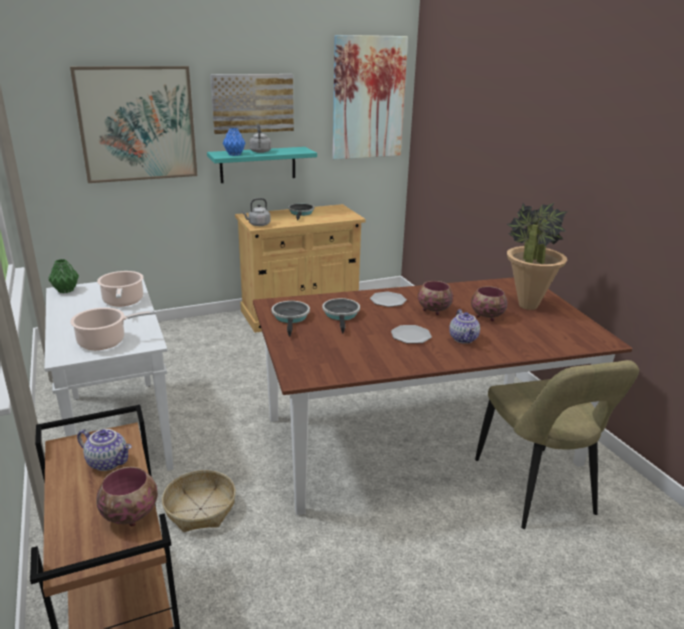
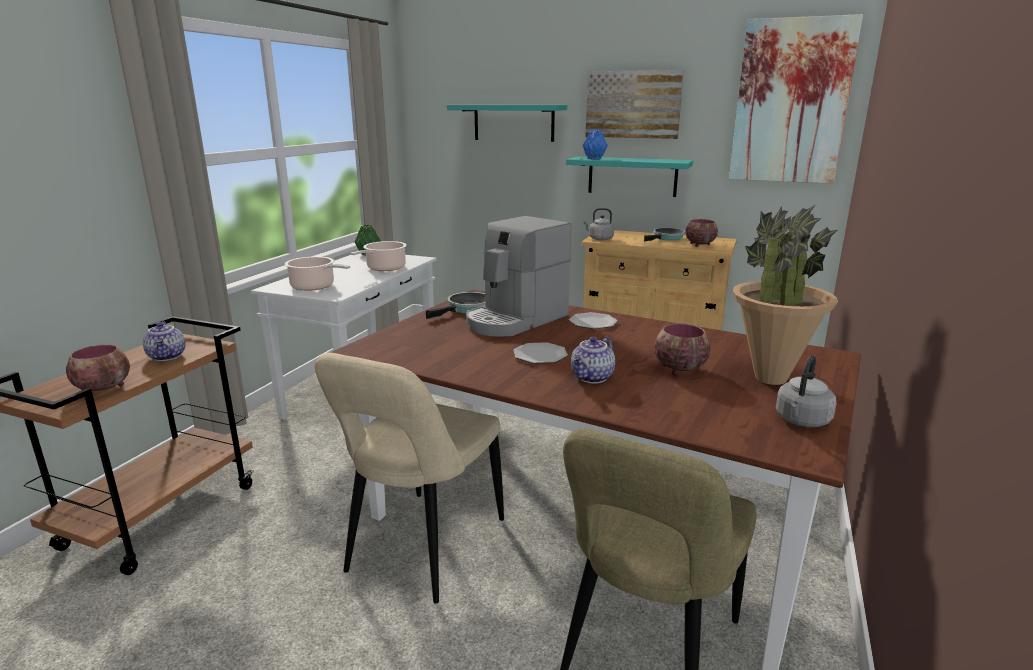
camera: 45 degrees right, 5 degrees down
picture [70,66,197,183] -> turquoise shelf [447,105,567,142]
basket [162,470,236,532] -> none
grey kettle [249,124,271,153] -> grey kettle moved to [776,355,836,427]
frying pan [322,298,360,334] -> coffee machine [466,216,571,337]
bowl [418,281,453,315] -> bowl moved to [685,219,718,247]
none -> beige chair [315,353,504,604]

